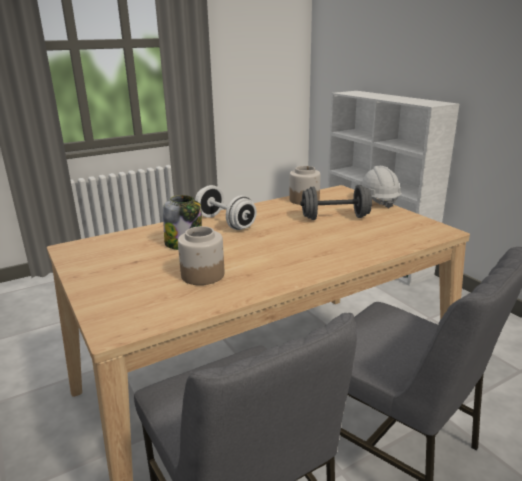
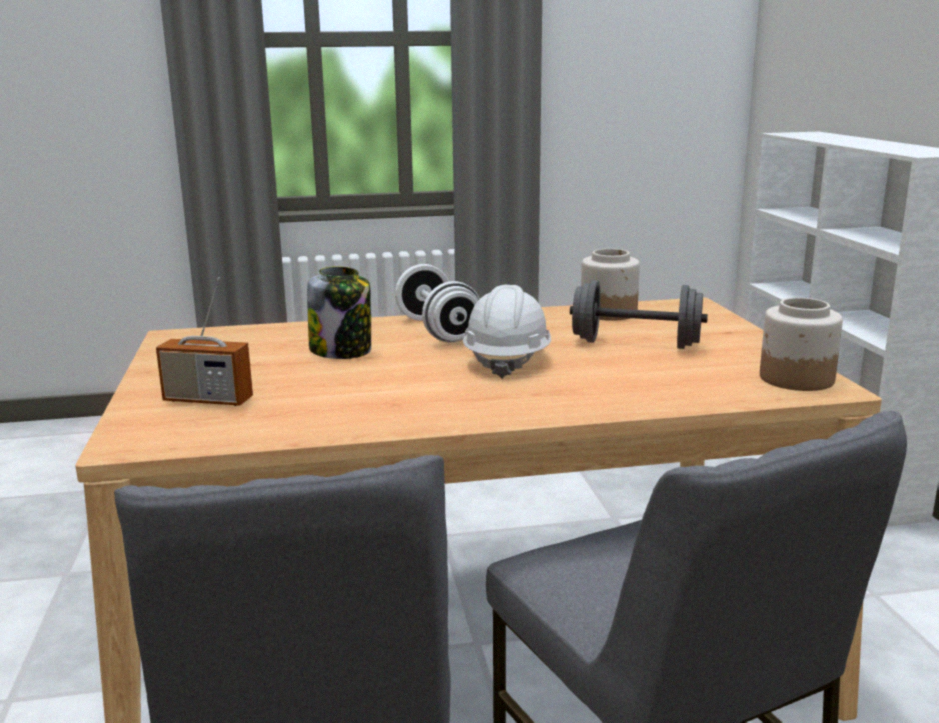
camera: 20 degrees right, 5 degrees down
jar [178,226,224,285] -> jar moved to [760,298,843,391]
white hard hat [360,166,401,209] -> white hard hat moved to [463,285,551,379]
none -> radio [156,277,253,406]

